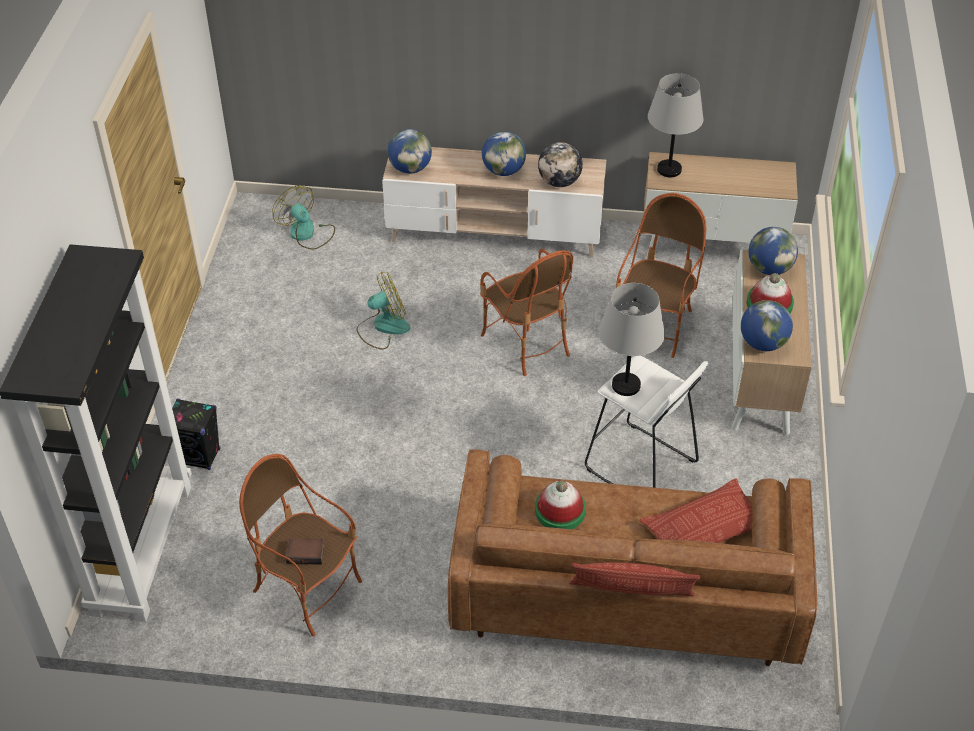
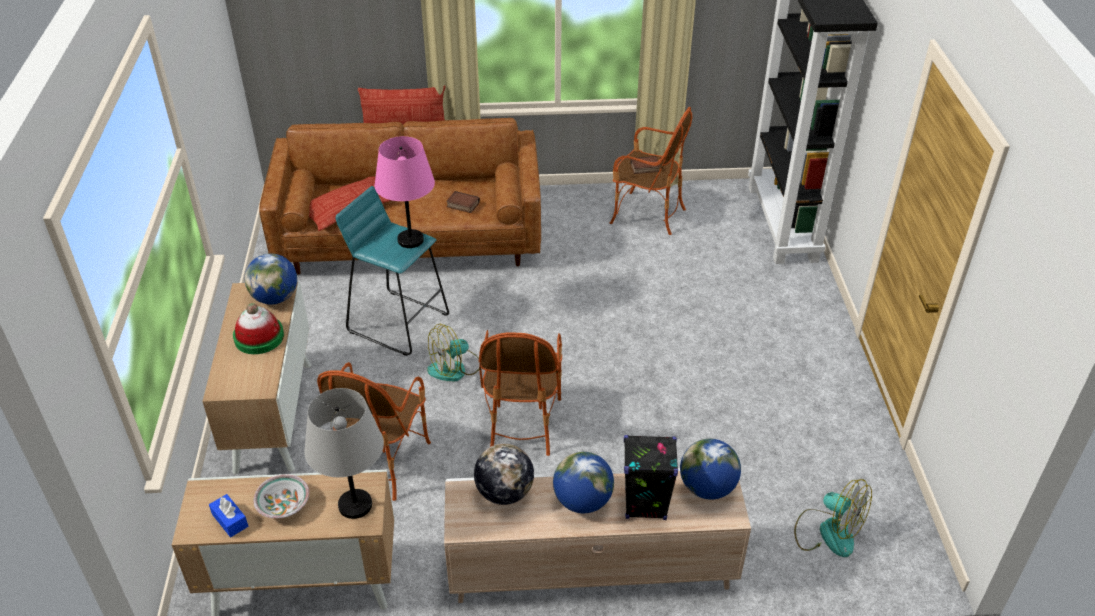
camera: 170 degrees right, 5 degrees down
black speaker [172,399,220,470] -> black speaker moved to [624,435,678,520]
fan [356,272,410,350] -> fan moved to [427,324,479,381]
armchair [480,249,573,376] -> armchair turned 135 degrees counterclockwise [479,330,562,456]
hat [535,480,586,529] -> book [446,191,480,213]
white stool [585,356,708,488] -> turquoise stool [336,186,449,356]
grey table lamp [599,283,665,396] -> pink table lamp [374,136,435,248]
globe [749,227,798,275] -> none
none -> blue tissue box [209,494,248,537]
none -> bowl [253,475,309,518]

